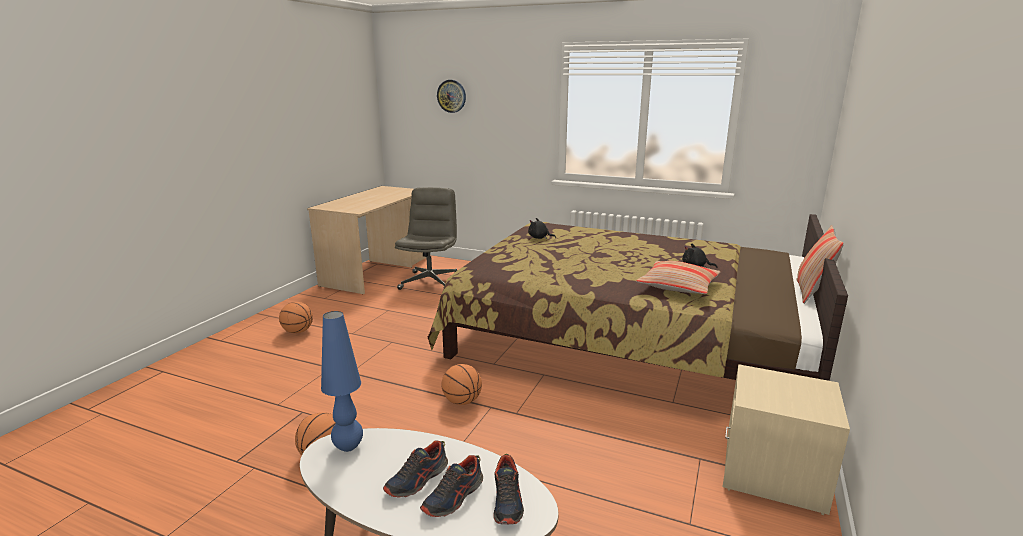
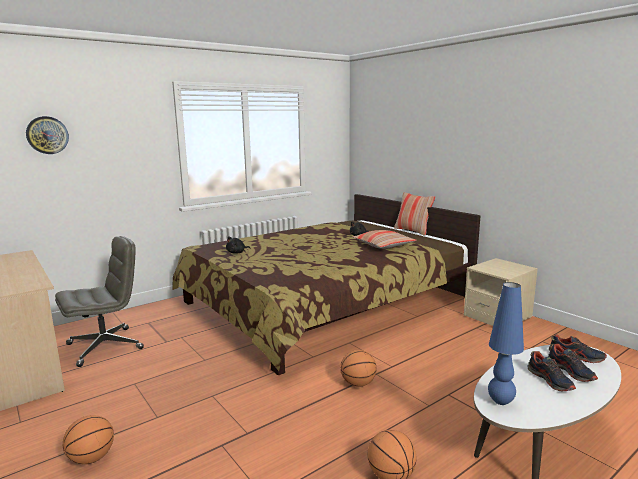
camera: 60 degrees left, 5 degrees down
grey office chair [395,187,457,290] -> grey office chair turned 105 degrees clockwise [55,236,144,367]

